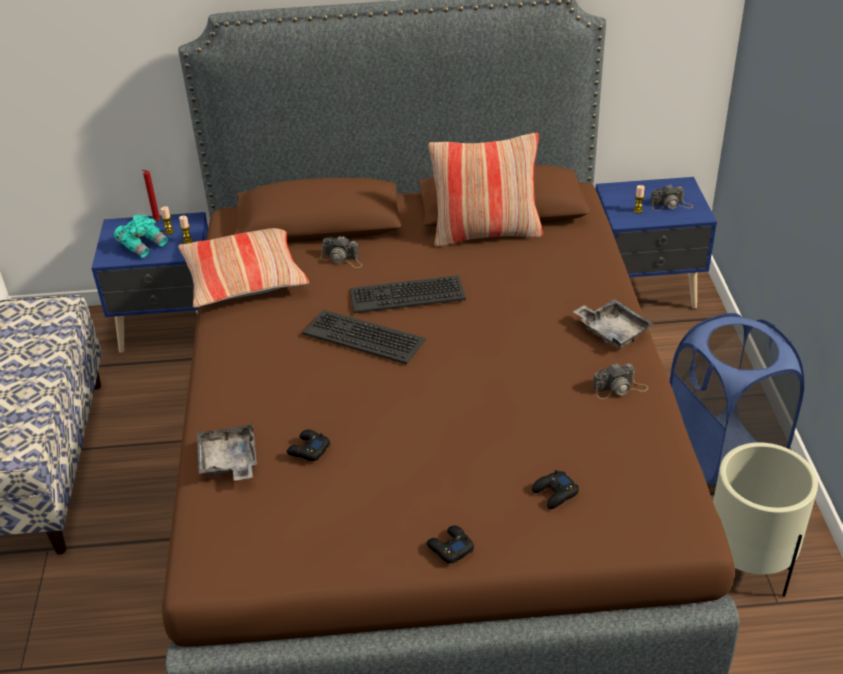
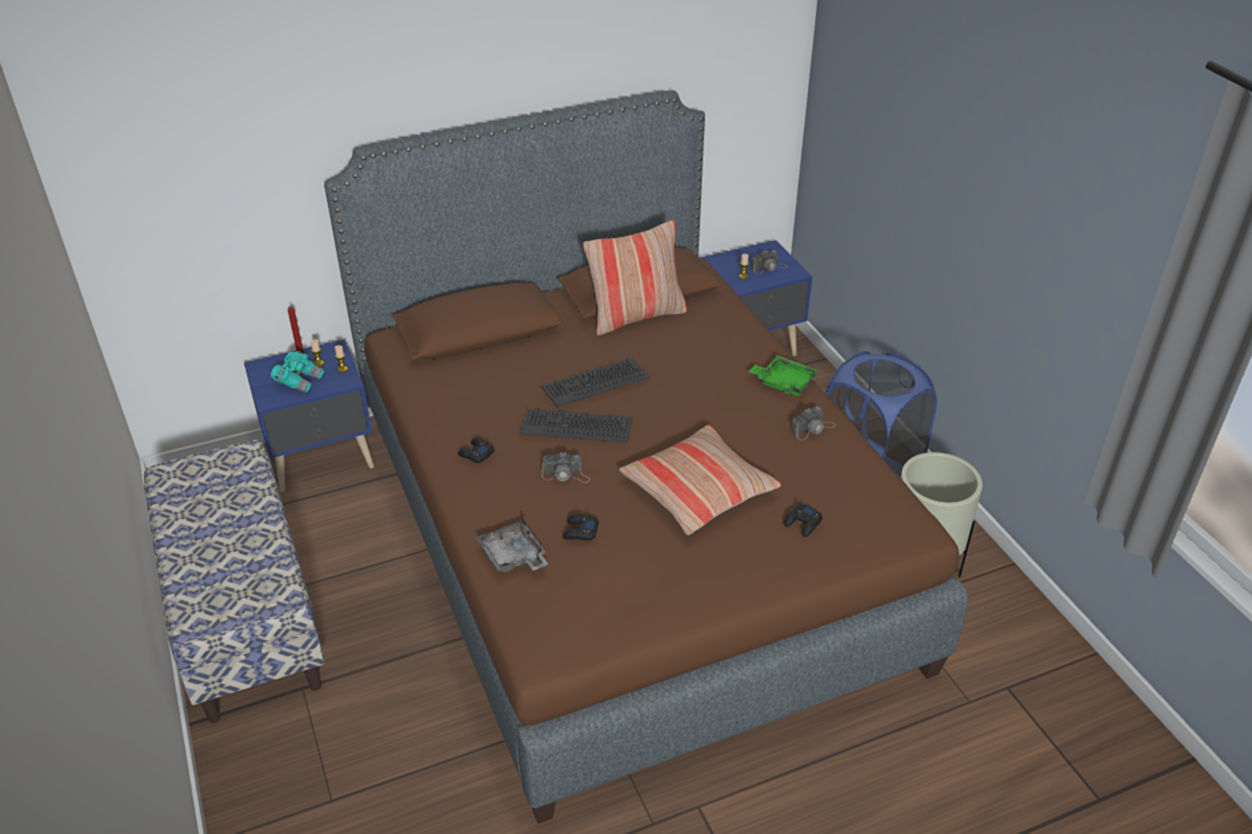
camera: 20 degrees left, 0 degrees up
pillow [178,228,309,308] -> pillow moved to [619,425,781,535]
camera [320,236,362,268] -> camera moved to [542,452,590,483]
black game controller [427,525,474,564] -> black game controller moved to [458,437,495,463]
grey tray [573,299,653,349] -> green tray [749,355,819,396]

